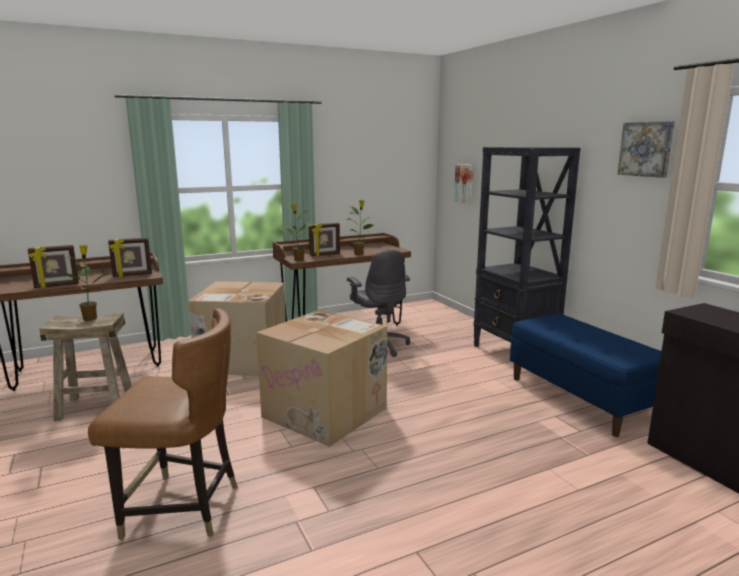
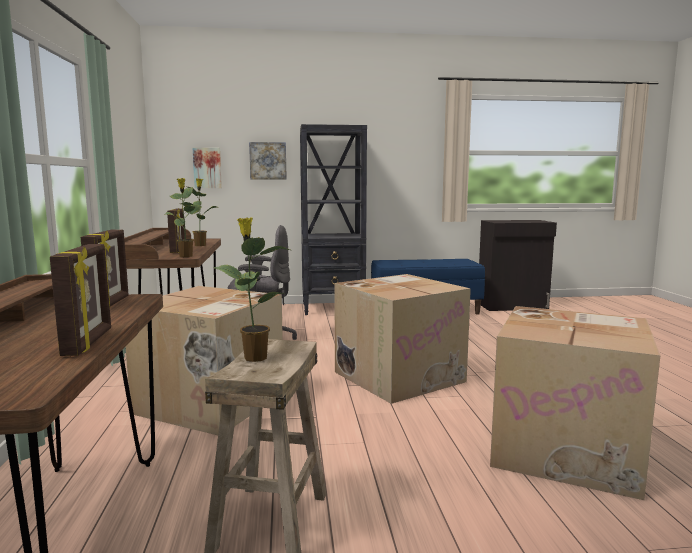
camera: 70 degrees left, 5 degrees down
brown chair [88,308,237,540] -> cardboard box [490,306,660,500]
picture [617,121,675,178] -> picture moved to [249,142,287,179]

